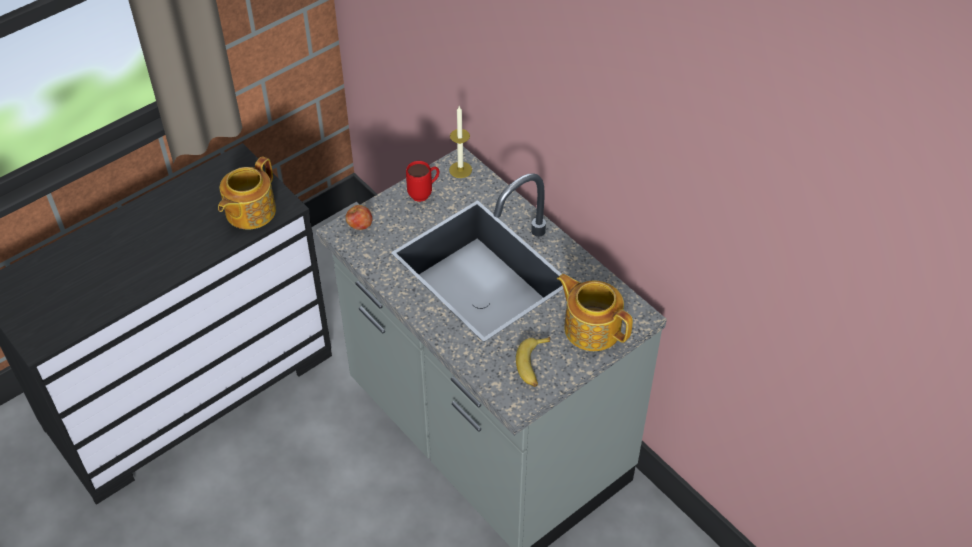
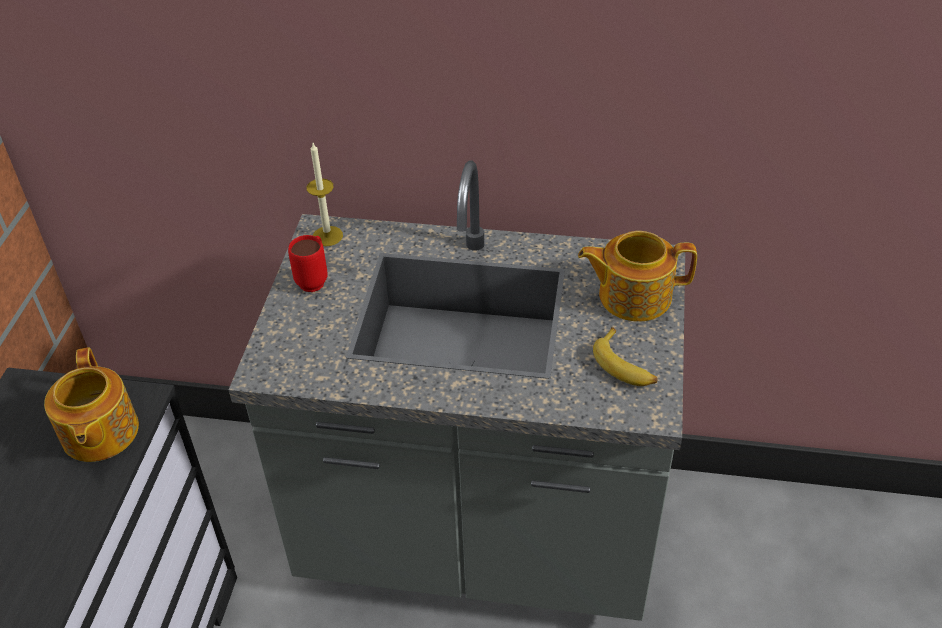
camera: 40 degrees left, 5 degrees down
apple [346,205,373,230] -> none

